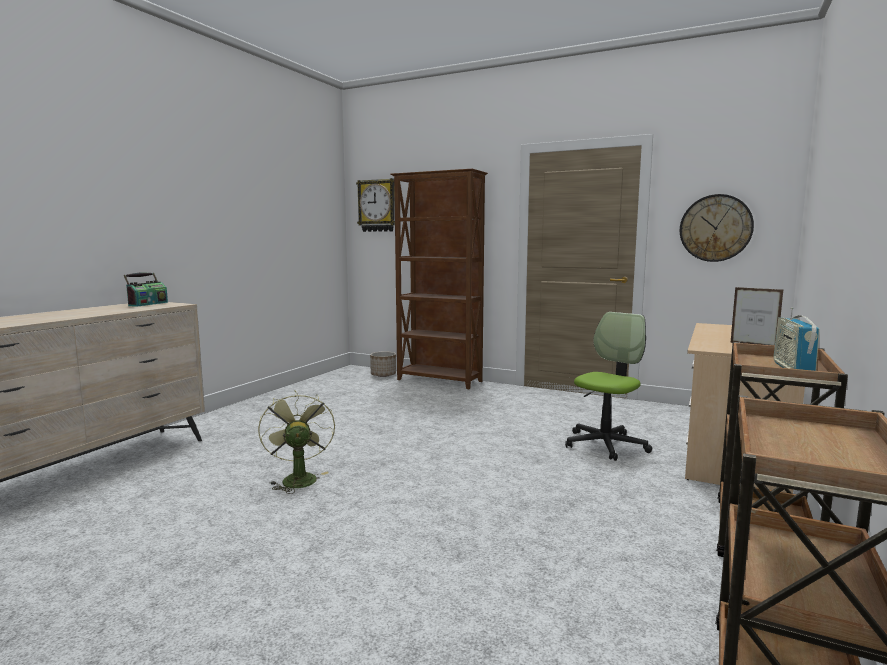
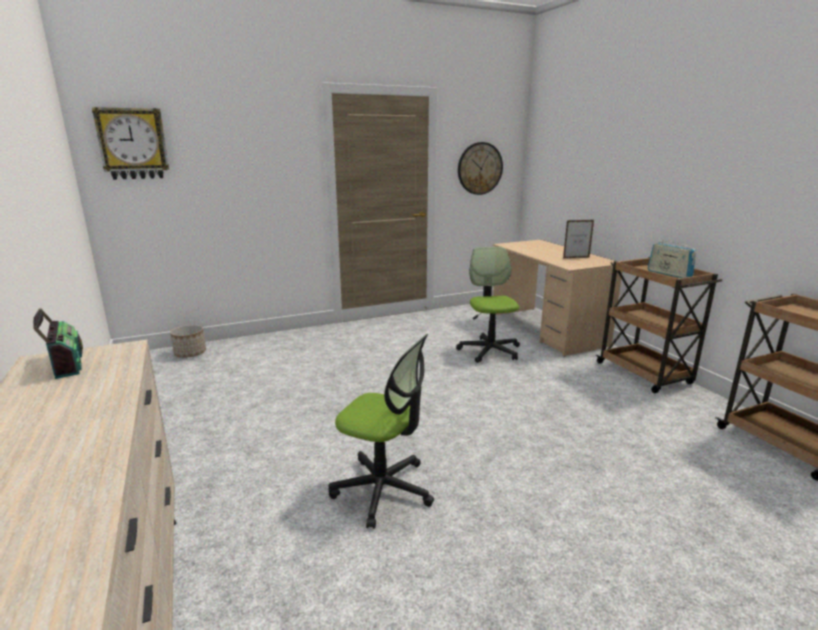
camera: 50 degrees left, 10 degrees up
green fan [258,391,335,494] -> office chair [329,334,434,529]
brown bookcase [391,169,488,389] -> none

